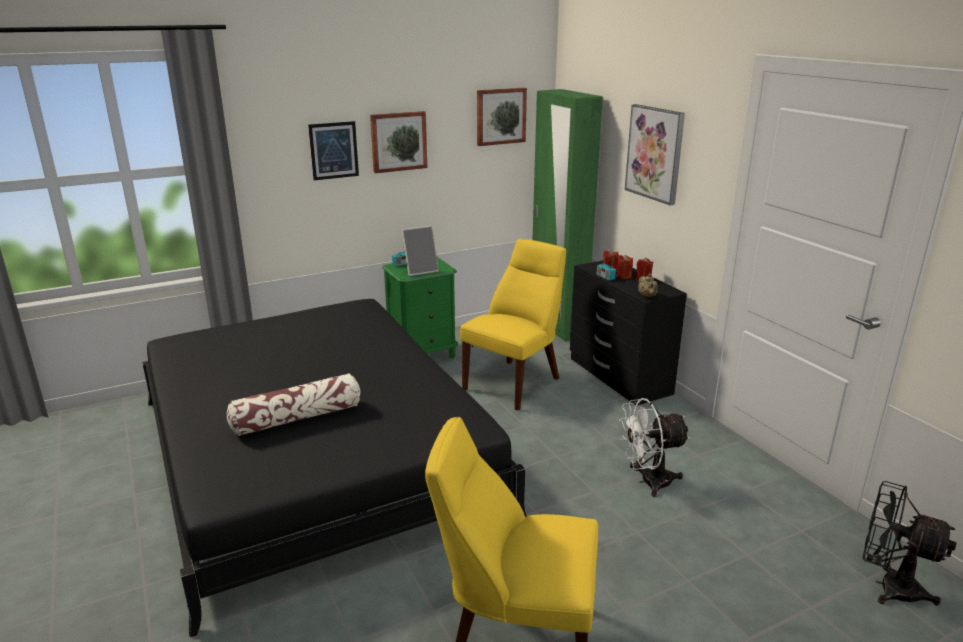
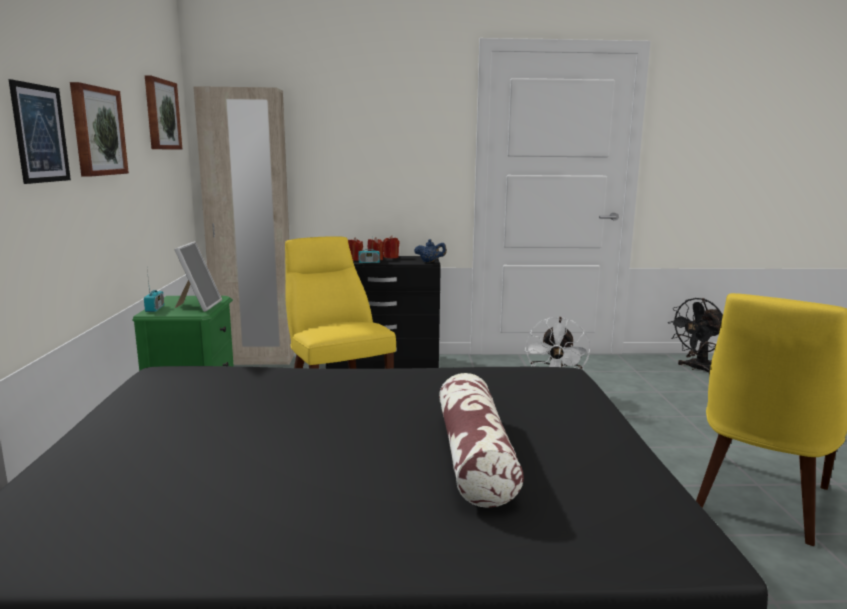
camera: 65 degrees left, 10 degrees down
green wardrobe [532,89,603,342] -> beige wardrobe [194,86,294,365]
picture [625,104,685,205] -> none
beige teapot [638,273,658,297] -> blue teapot [414,239,447,262]

